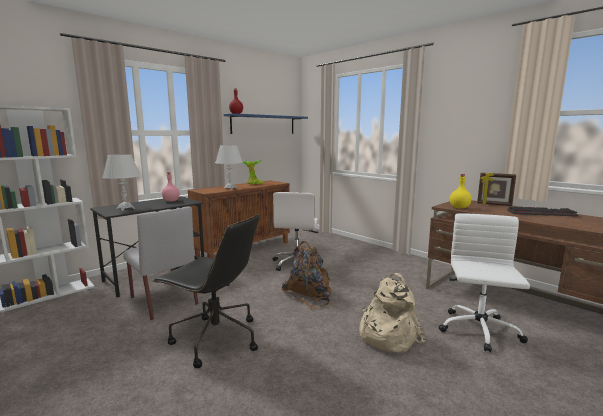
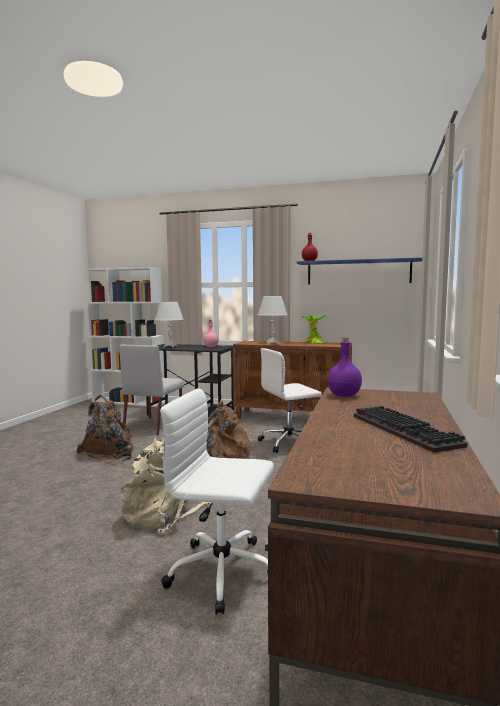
camera: 60 degrees right, 5 degrees down
black office chair [152,214,259,368] -> brown backpack [77,395,134,465]
white office chair [439,213,530,352] -> white office chair turned 150 degrees counterclockwise [160,388,274,615]
yellow bottle [450,174,472,209] -> purple bottle [327,337,362,397]
picture frame [477,173,516,206] -> none

